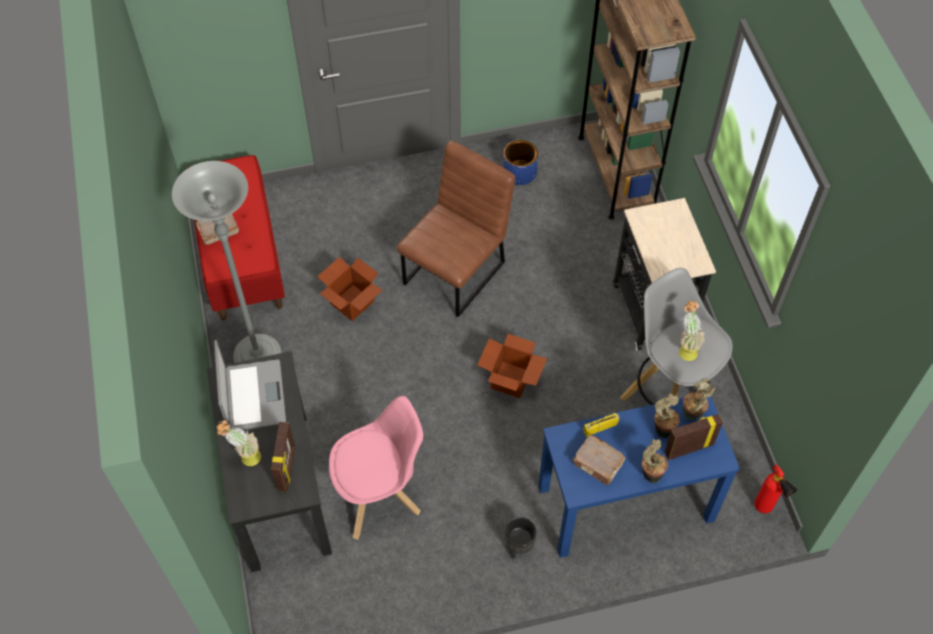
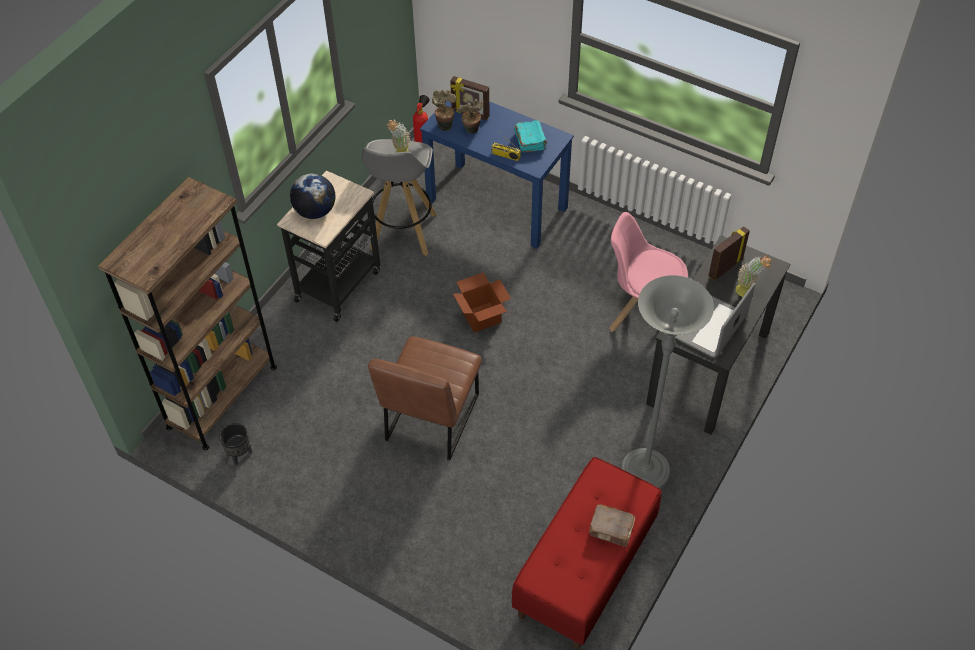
camera: 135 degrees left, 5 degrees down
cardboard box [317,257,382,321] -> none
brown chair [397,140,515,317] -> brown chair turned 60 degrees counterclockwise [368,336,482,460]
blue planter [503,140,538,185] -> none
black planter [505,517,536,559] -> black planter moved to [219,423,252,465]
brown book [573,435,625,485] -> turquoise book [514,120,547,153]
potted plant [642,439,668,483] -> none
none -> globe [290,174,335,219]

